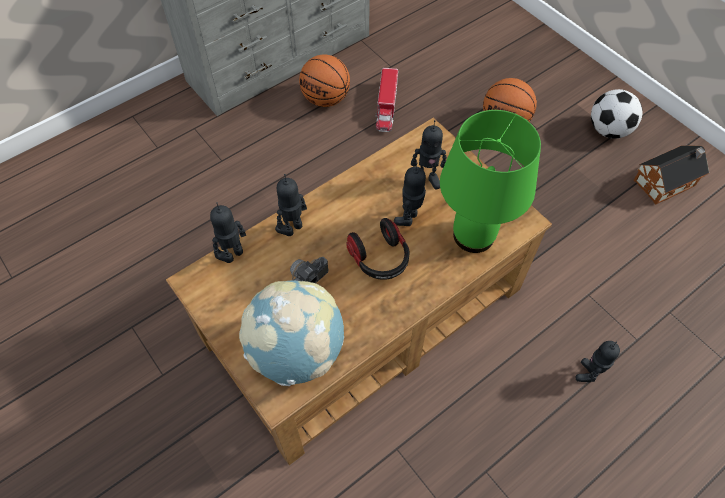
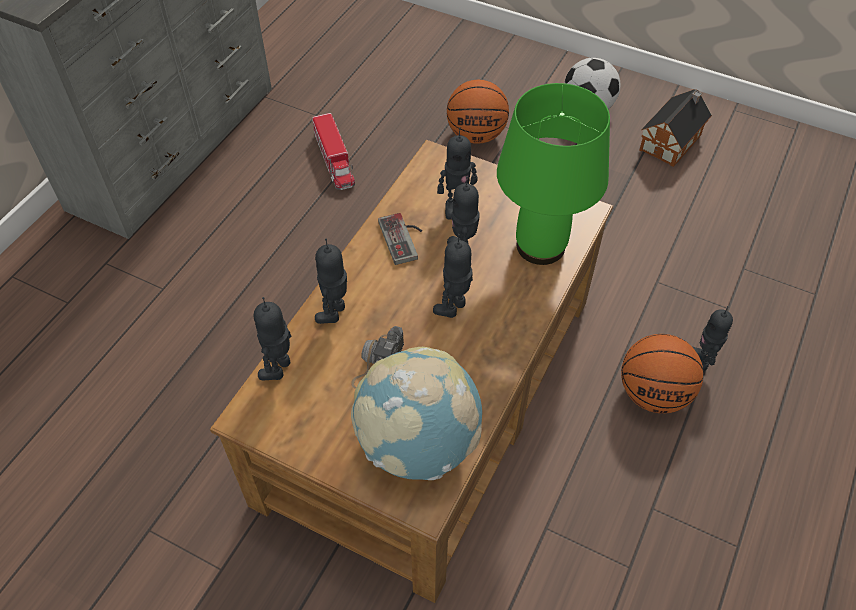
camera: 25 degrees left, 5 degrees down
basketball [299,54,350,107] -> basketball moved to [621,334,703,413]
headphones [346,218,410,280] -> toy robot [433,234,473,318]
none -> game controller [378,213,422,265]

